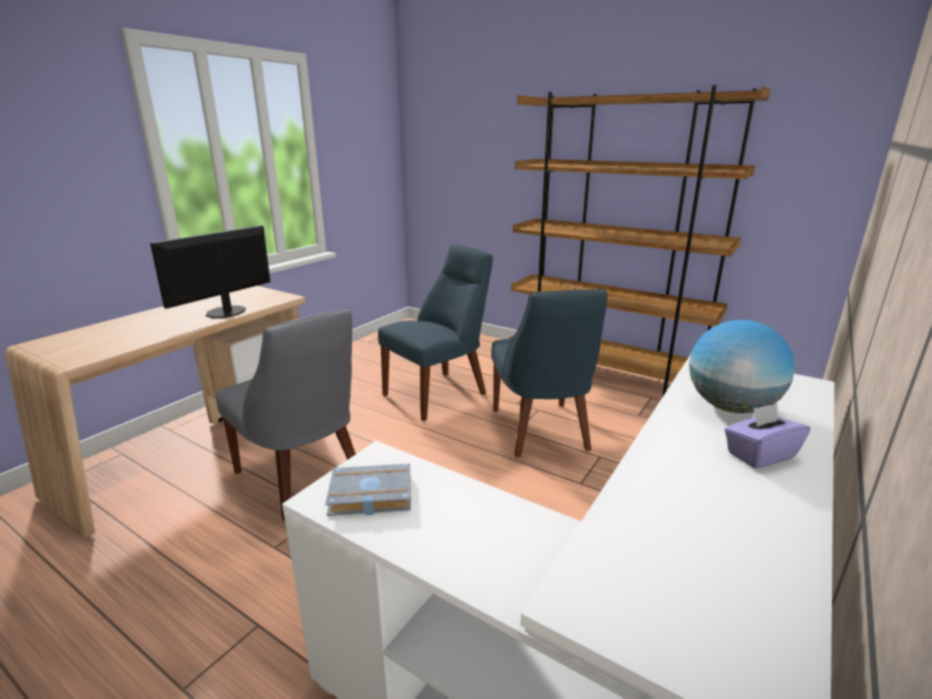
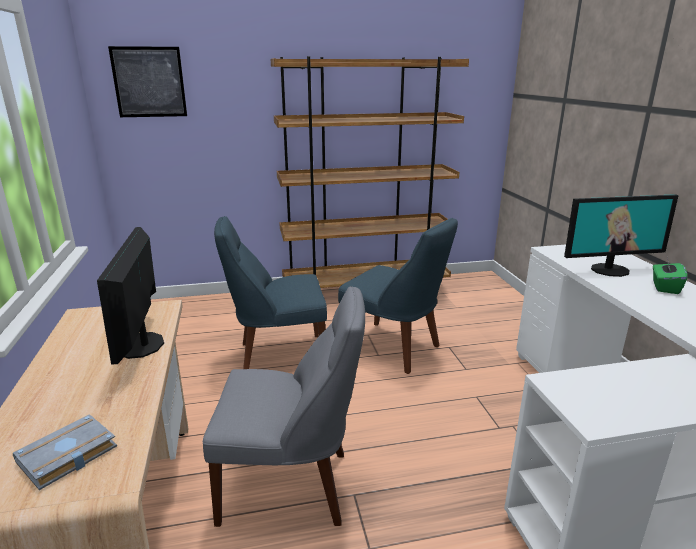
camera: 45 degrees left, 0 degrees up
grey book [325,464,411,516] -> grey book moved to [13,414,117,490]
blue chair [378,245,493,421] -> blue chair turned 105 degrees counterclockwise [214,216,327,369]
globe [689,320,795,413] -> monitor [564,194,679,277]
purple tissue box [725,403,810,469] -> green tissue box [653,257,687,294]
none -> picture [108,46,187,117]

